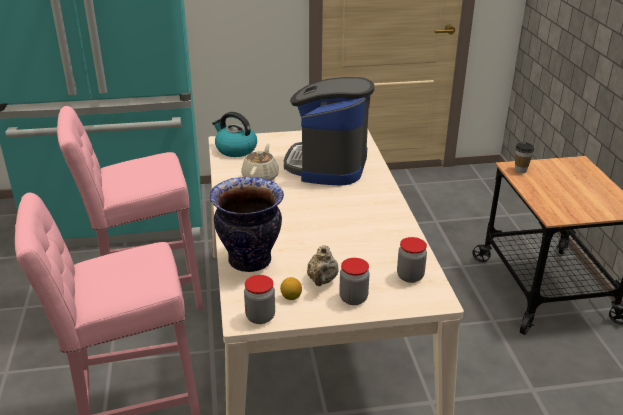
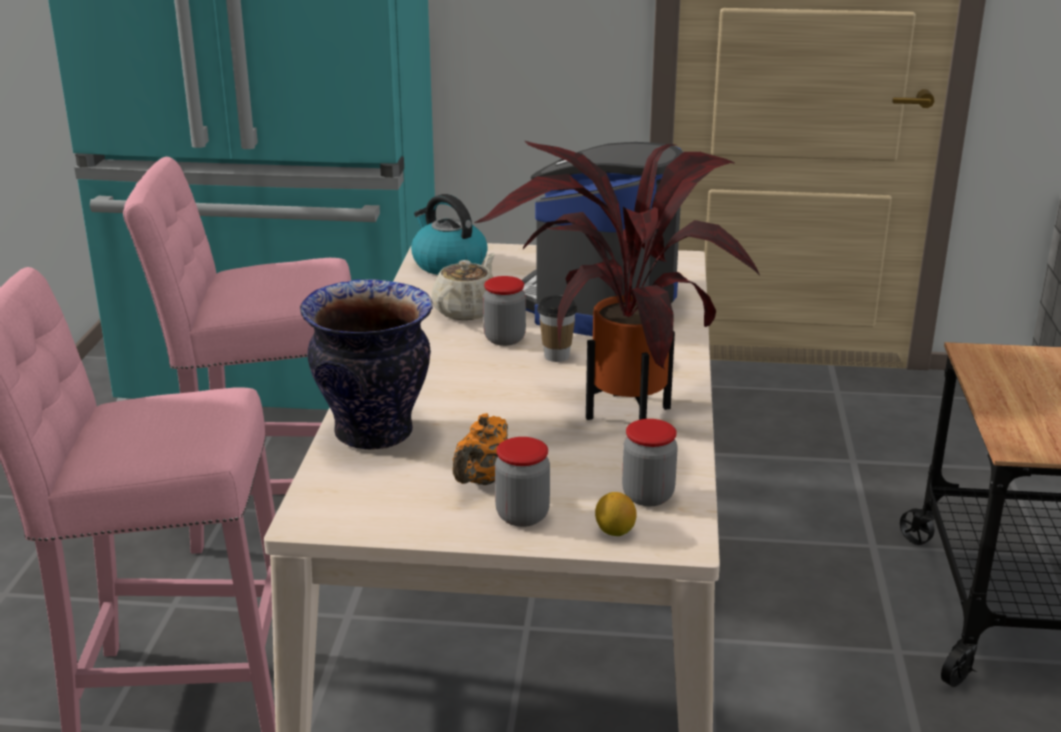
camera: 15 degrees right, 5 degrees down
jar [244,275,275,324] -> jar moved to [483,276,526,346]
lemon [280,277,302,300] -> lemon moved to [595,492,637,536]
beige teapot [307,245,339,286] -> orange teapot [452,413,508,485]
cup [515,142,534,173] -> cup moved to [537,295,577,362]
none -> potted plant [475,141,760,420]

